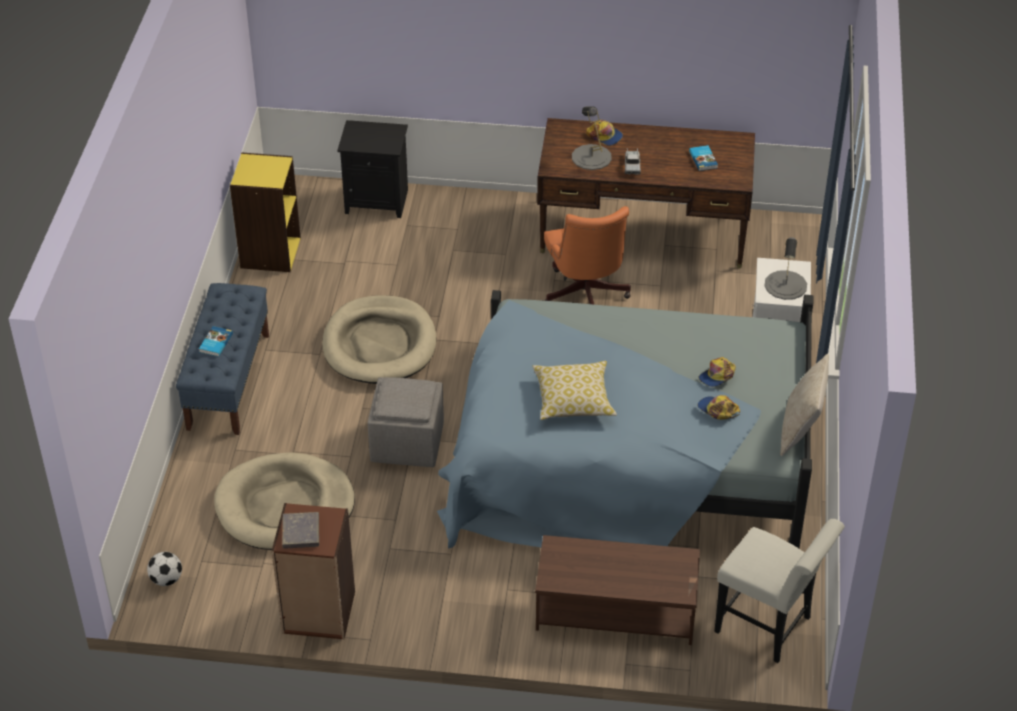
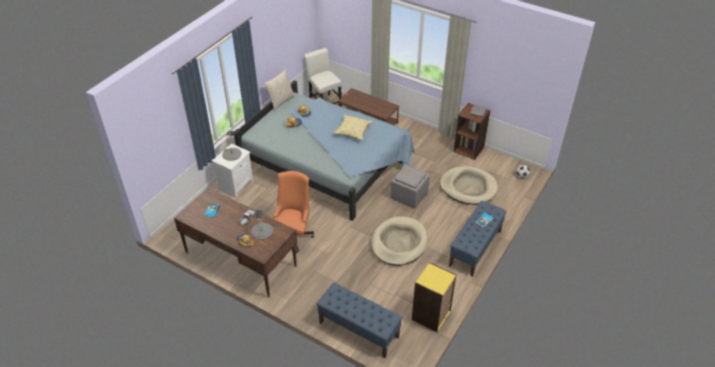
camera: 155 degrees left, 0 degrees up
black nightstand [337,120,408,218] -> blue bench [317,283,402,358]

